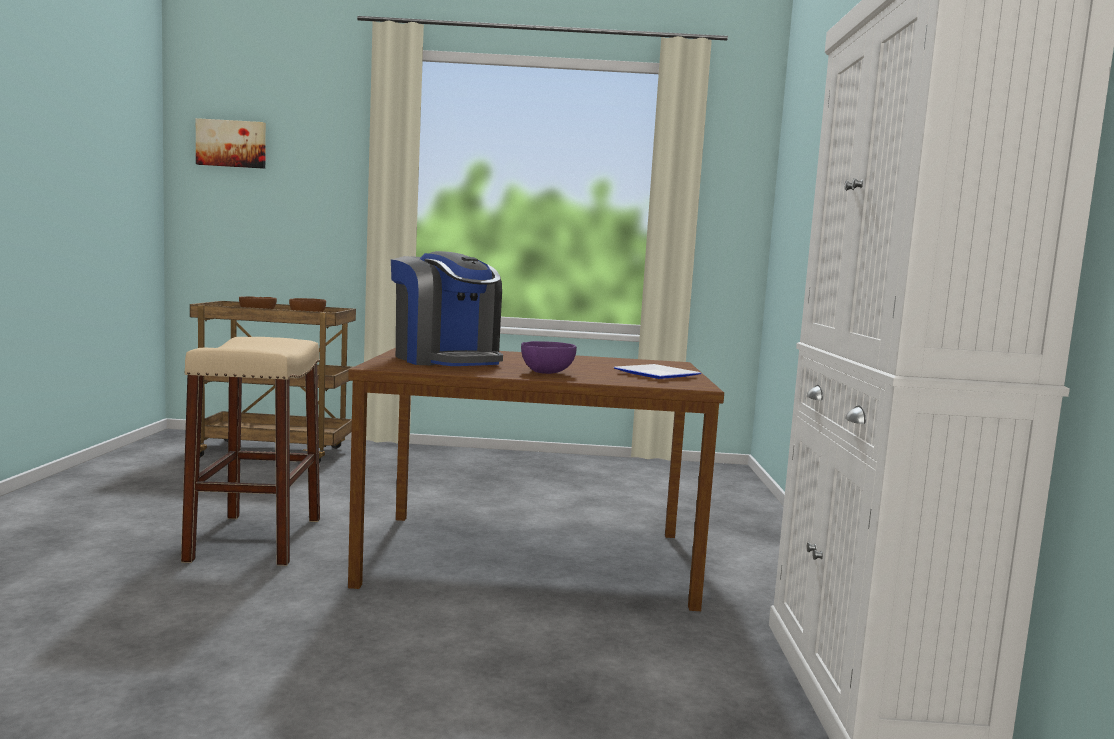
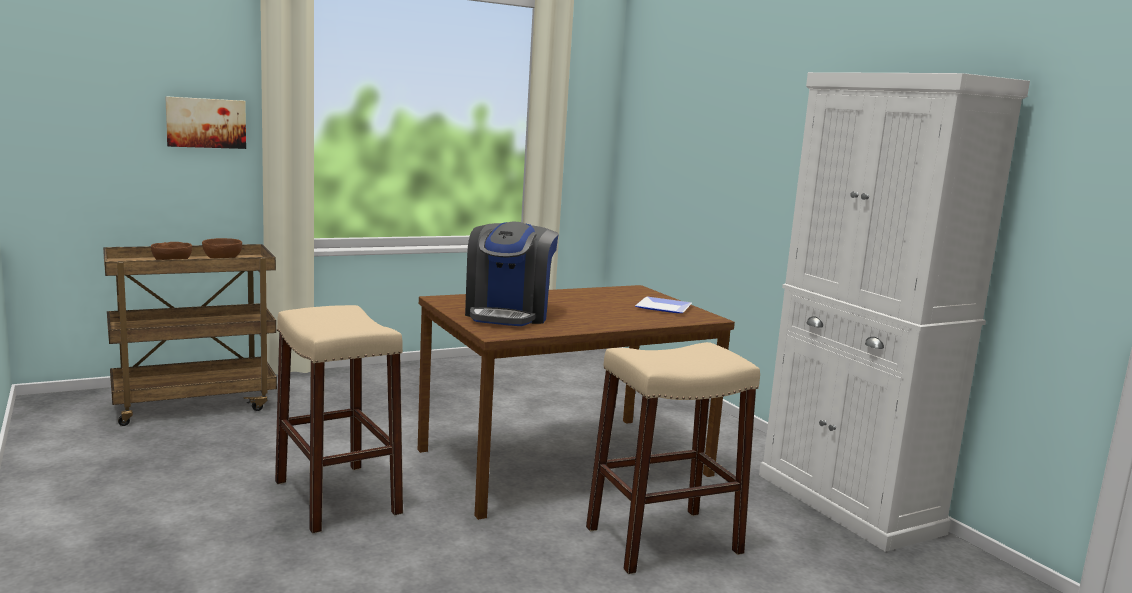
camera: 30 degrees left, 5 degrees up
picture [196,118,266,169] -> picture moved to [165,96,246,149]
coffee machine [391,251,503,366] -> coffee machine turned 75 degrees clockwise [465,221,559,326]
purple bowl [521,341,577,374] -> none
none -> beige stool [586,342,760,574]

